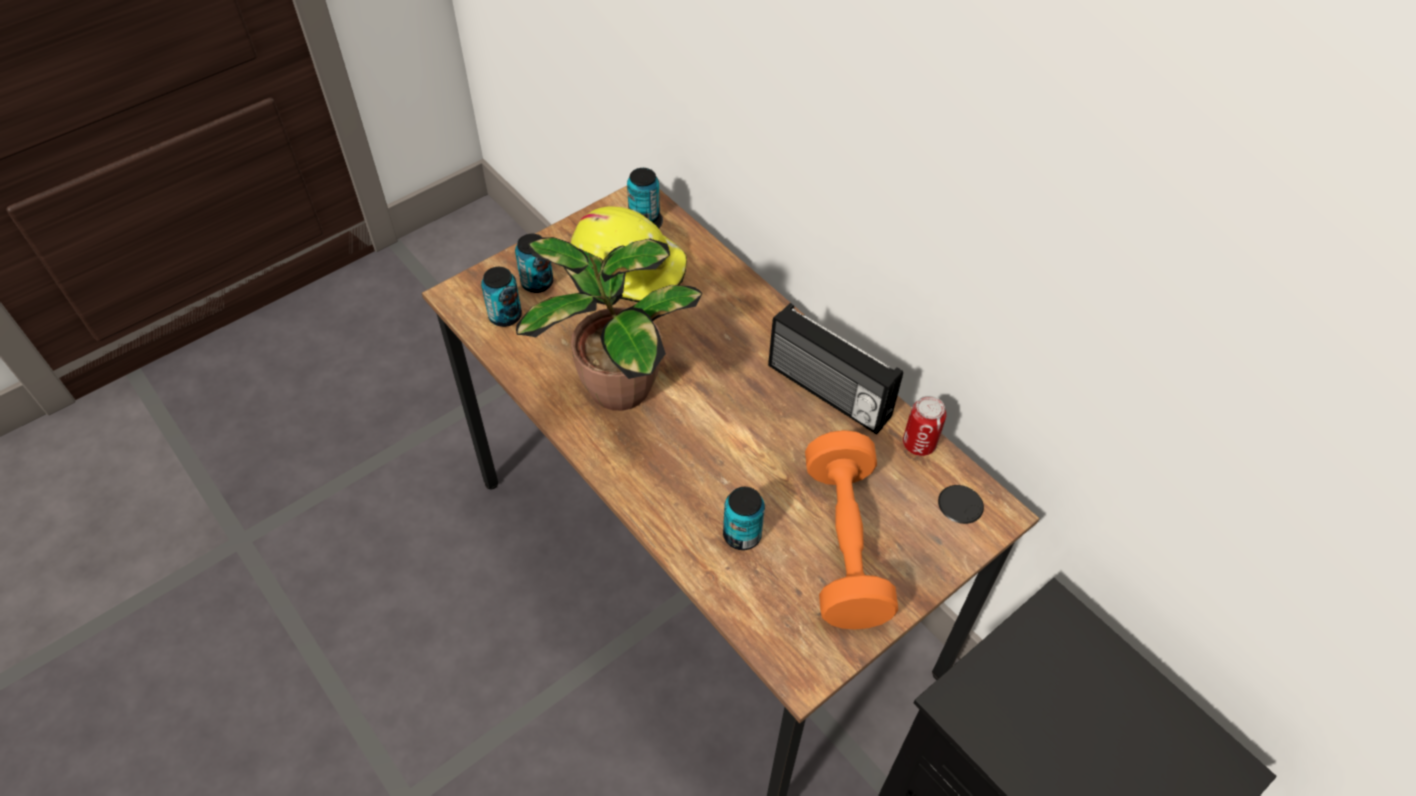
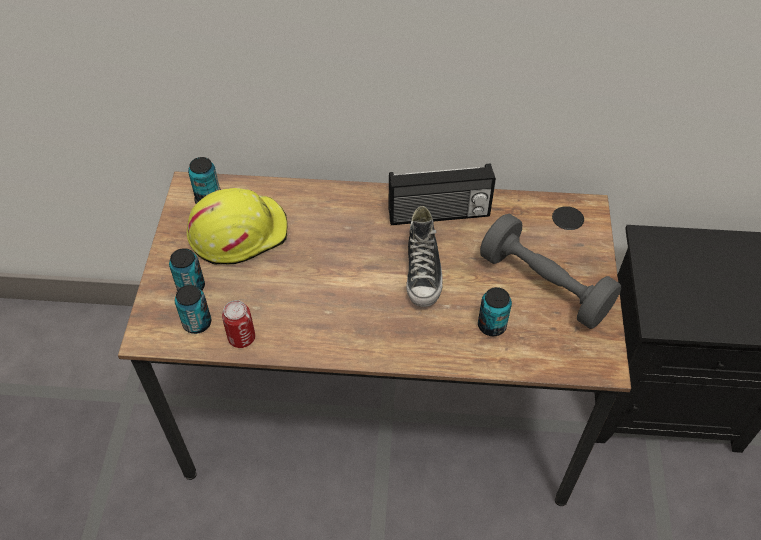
camera: 45 degrees left, 0 degrees up
potted plant [516,237,703,411] -> none
orange dumbbell [805,430,898,630] -> grey dumbbell [480,213,621,329]
can [903,396,946,456] -> can moved to [222,300,255,348]
none -> shoe [406,206,443,307]

